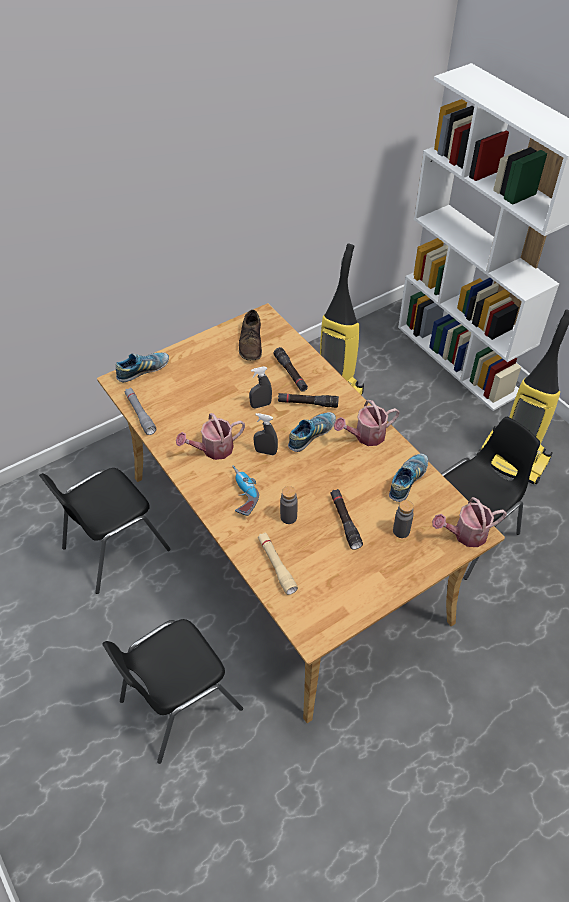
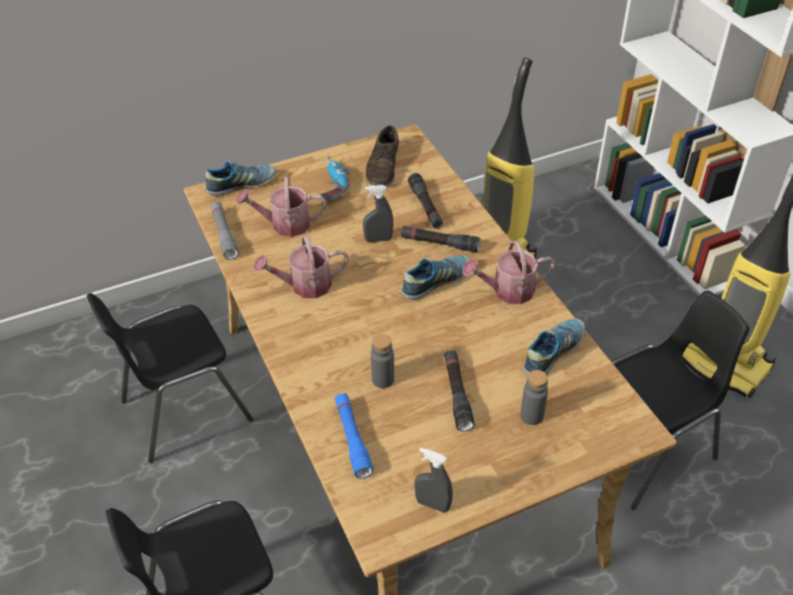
camera: 10 degrees right, 5 degrees down
power drill [232,465,259,516] -> power drill moved to [320,156,350,202]
grey spray bottle [253,413,278,455] -> grey spray bottle moved to [414,448,453,513]
beige flashlight [258,532,298,595] -> blue flashlight [335,393,373,479]
watering can [432,497,507,547] -> watering can moved to [236,177,326,237]

